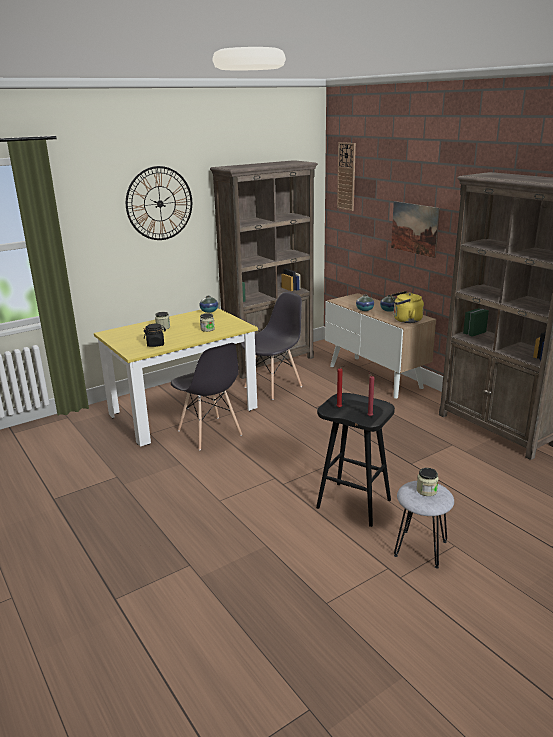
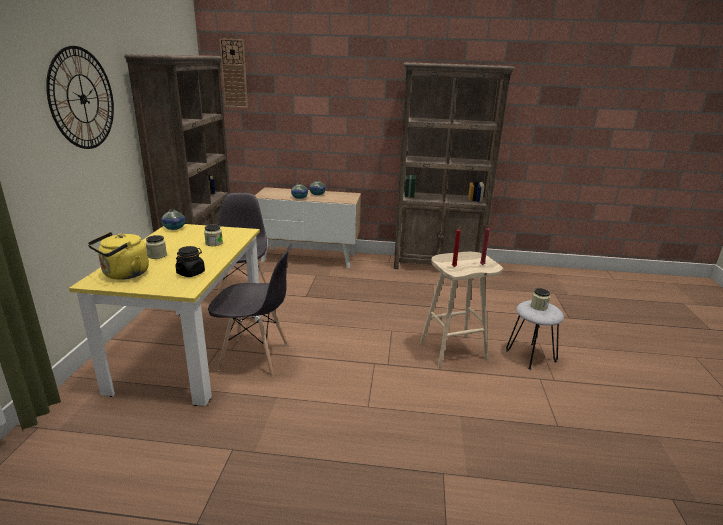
camera: 50 degrees left, 0 degrees up
black stool [316,393,395,527] -> beige stool [420,252,503,368]
picture [391,201,440,258] -> none
yellow kettle [391,291,424,323] -> yellow kettle moved to [88,232,149,280]

